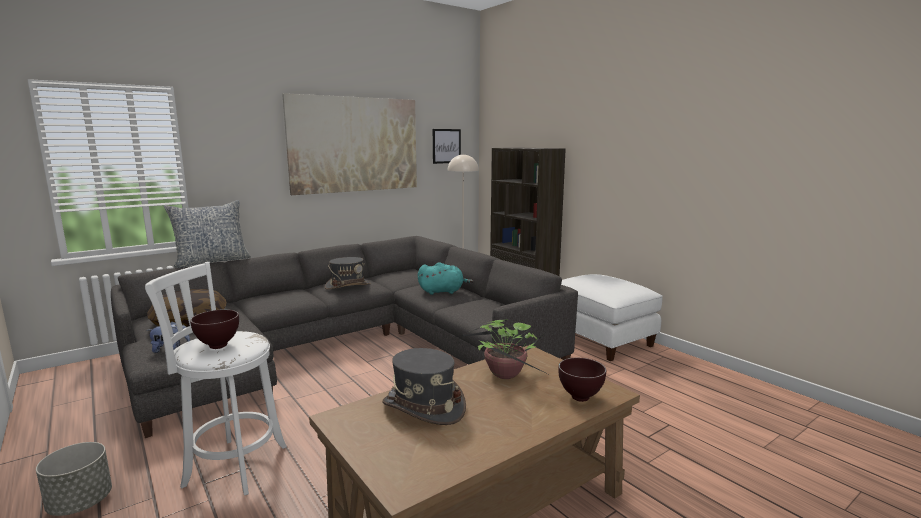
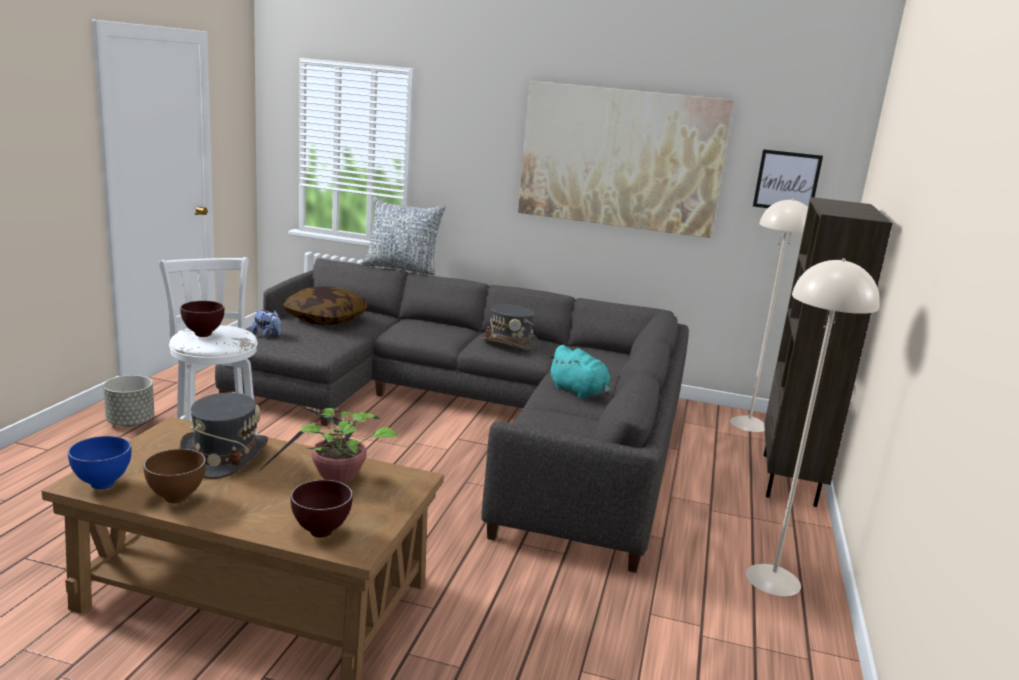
camera: 50 degrees right, 5 degrees up
white ottoman [561,274,662,361] -> beige floor lamp [746,258,880,596]
none -> blue bowl [68,436,131,489]
none -> brown bowl [143,449,206,503]

